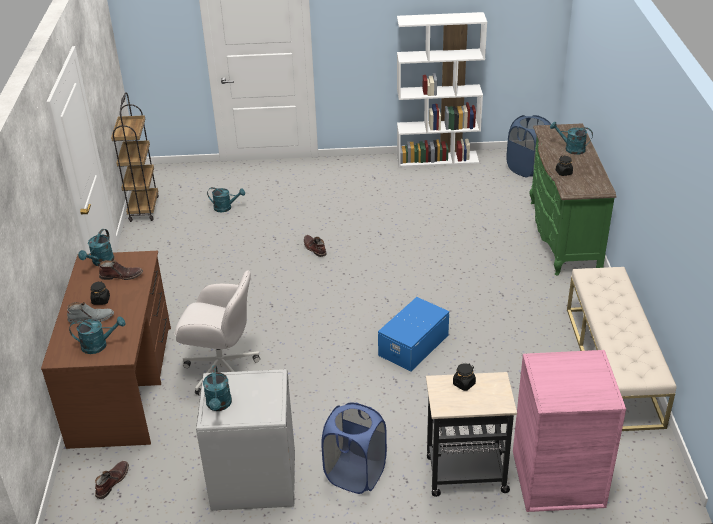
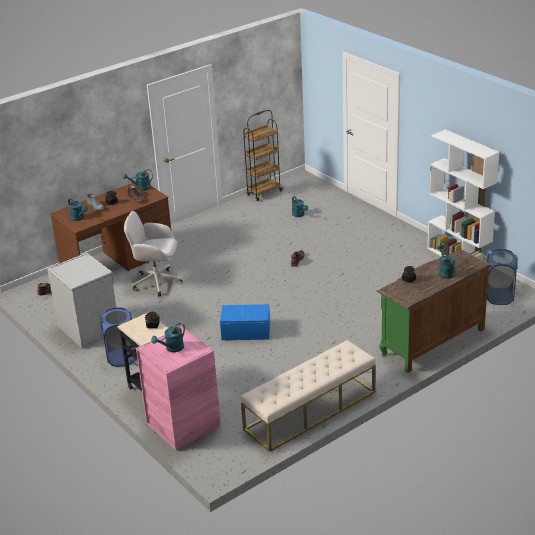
camera: 55 degrees right, 5 degrees down
white office chair [174,270,260,396] -> white office chair turned 120 degrees clockwise [124,211,183,296]
turquoise watering can [203,365,232,411] -> turquoise watering can moved to [151,323,185,352]

